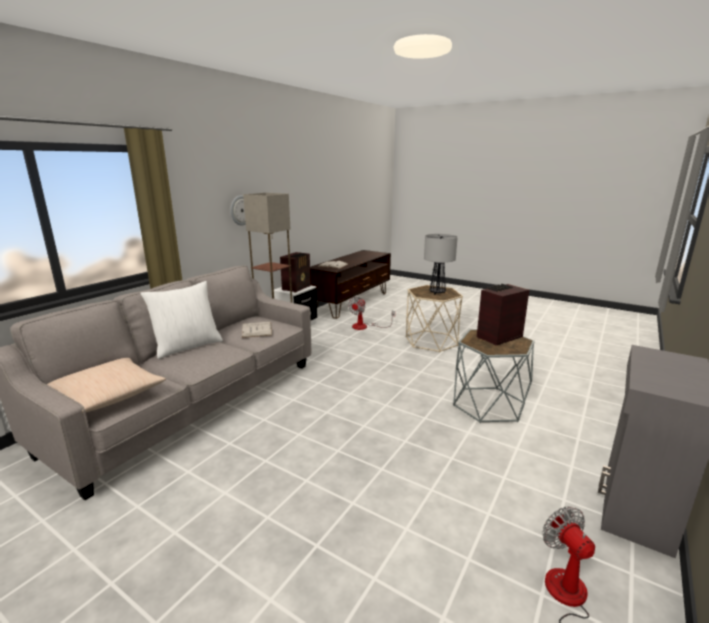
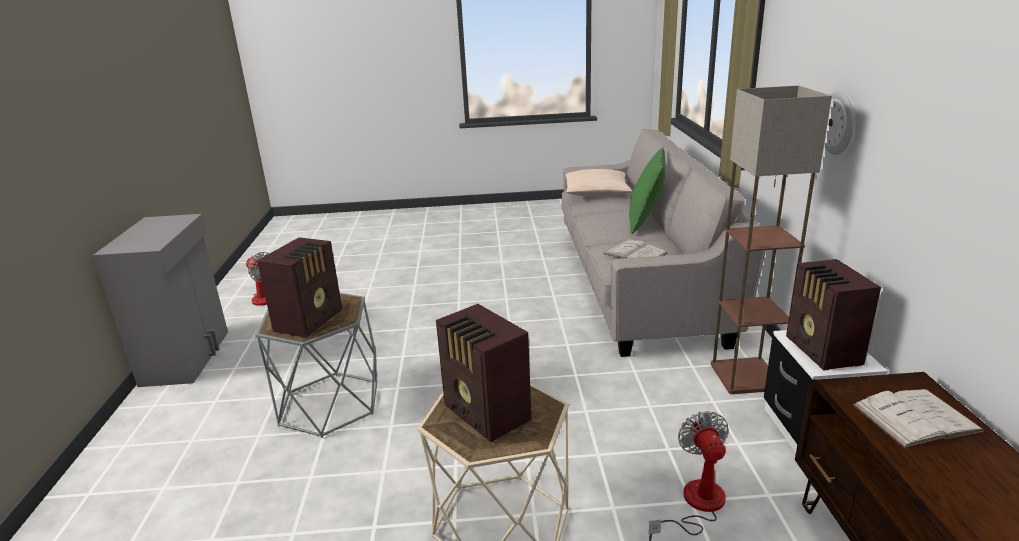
camera: 145 degrees right, 5 degrees up
white pillow [140,281,223,359] -> green pillow [629,148,665,234]
table lamp [424,234,458,294] -> radio [436,304,531,442]

